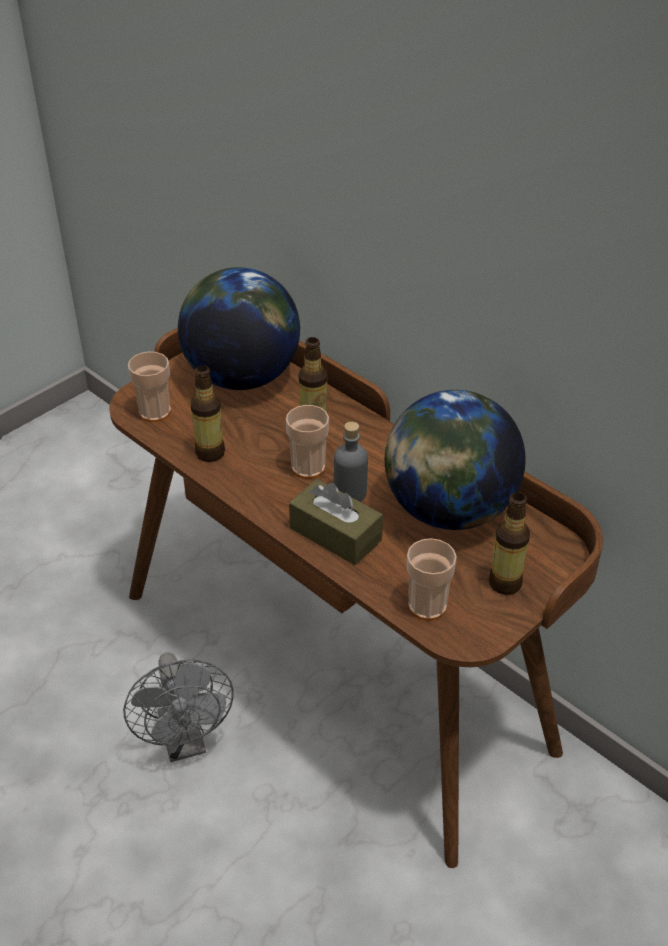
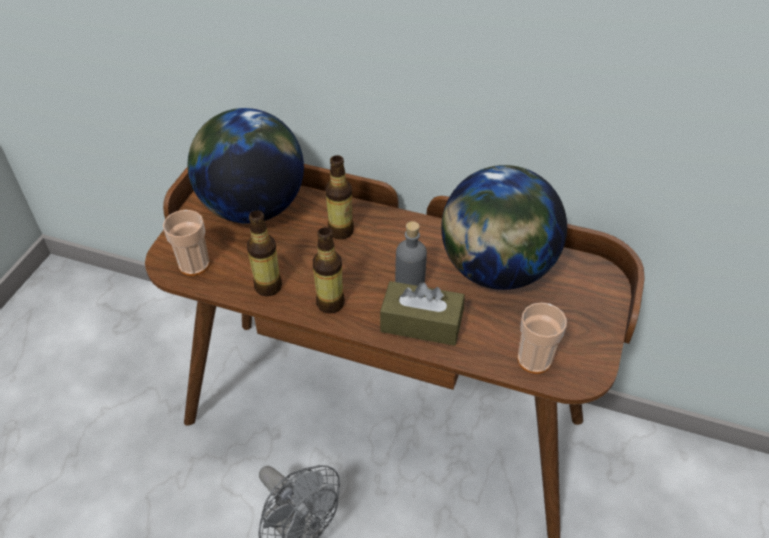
camera: 25 degrees left, 5 degrees up
cup [286,405,329,479] -> none
bottle [489,492,530,595] -> bottle moved to [313,227,345,313]

